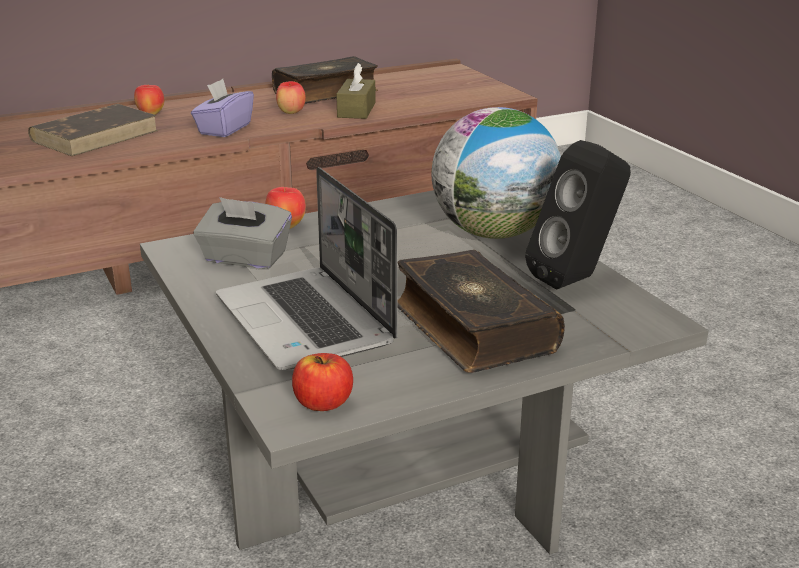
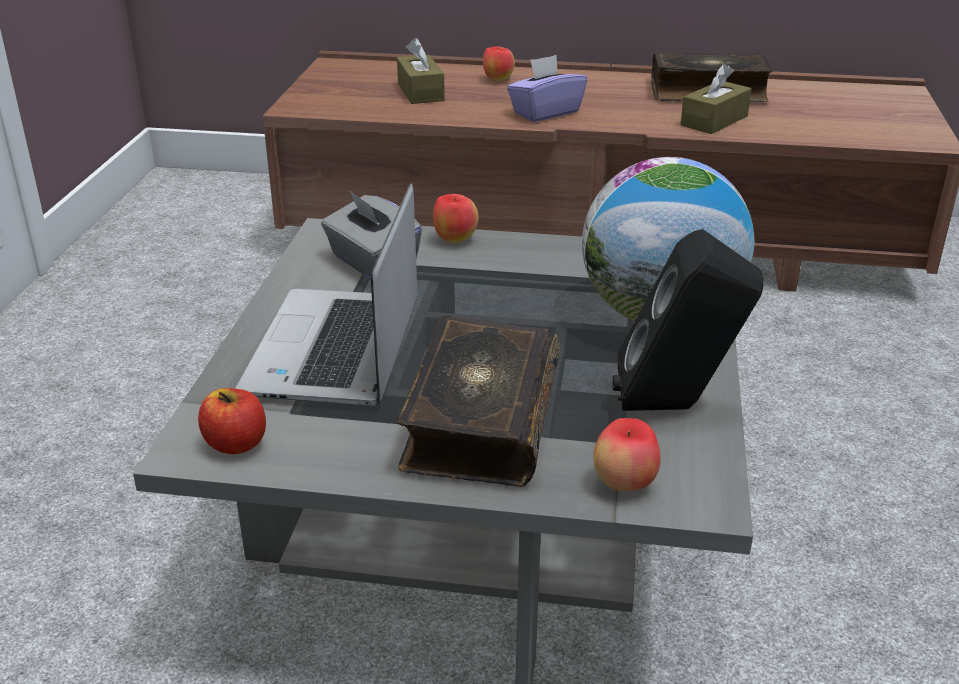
camera: 35 degrees right, 5 degrees up
brown book [28,104,159,156] -> brown tissue box [397,38,445,104]
apple [276,81,306,114] -> apple moved to [593,418,661,491]

